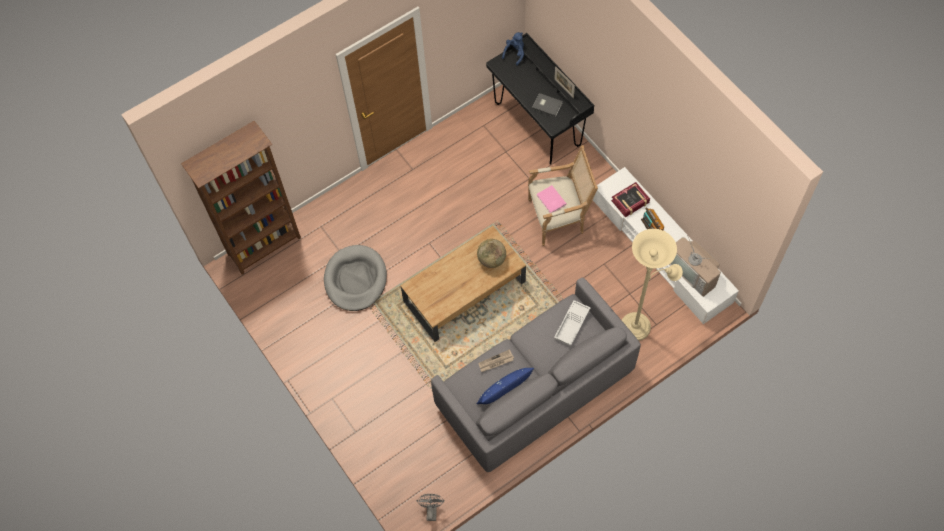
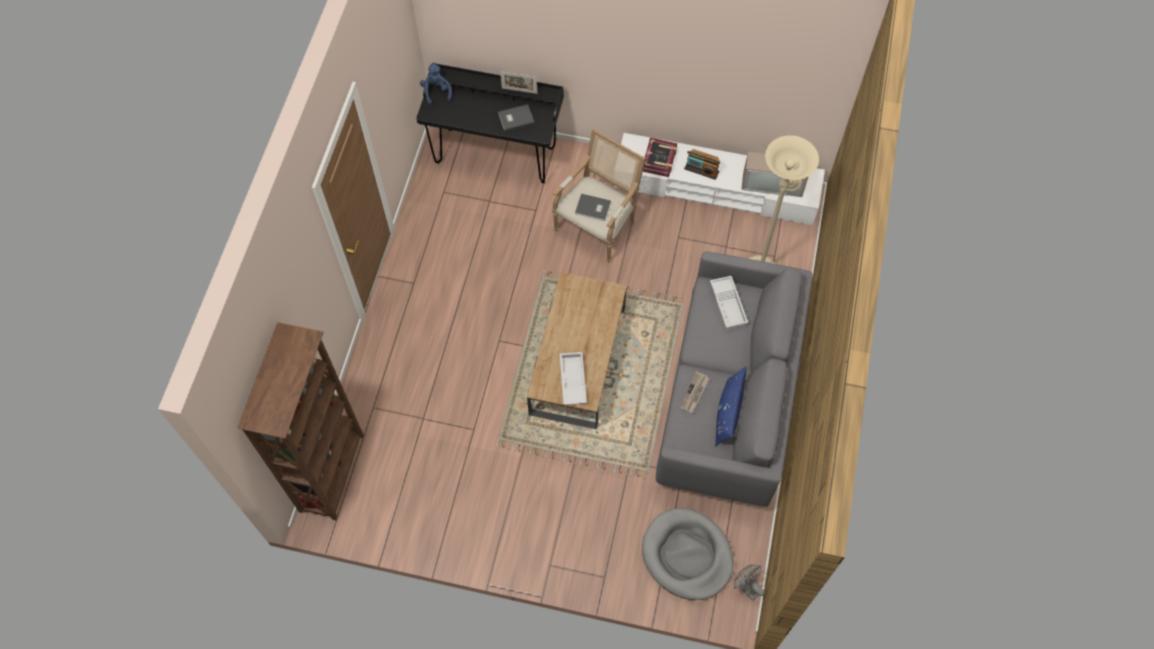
camera: 45 degrees left, 0 degrees up
grey dog bed [324,245,387,311] -> grey dog bed moved to [642,508,734,600]
globe [477,239,506,268] -> none
pink book [536,185,567,213] -> grey book [575,194,611,221]
none -> white tray [560,352,587,405]

